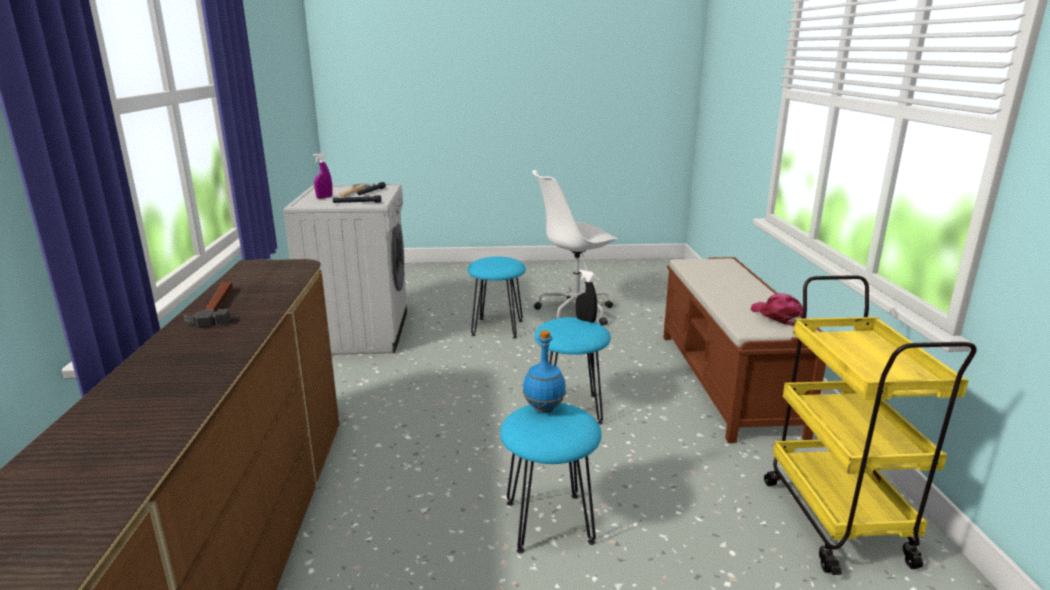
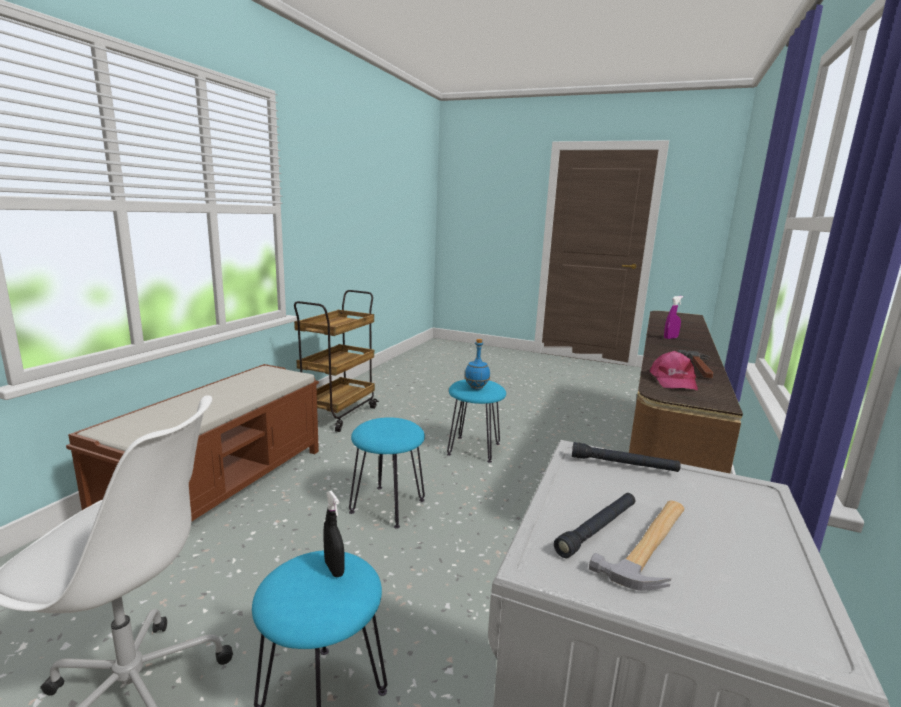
camera: 155 degrees left, 5 degrees down
purple spray bottle [313,153,333,199] -> purple spray bottle moved to [664,296,683,339]
black spray bottle [576,270,597,323] -> black spray bottle moved to [323,491,345,577]
pink cap [750,293,808,326] -> pink cap moved to [649,351,698,391]
yellow cart [764,275,977,575] -> brown cart [294,290,379,432]

